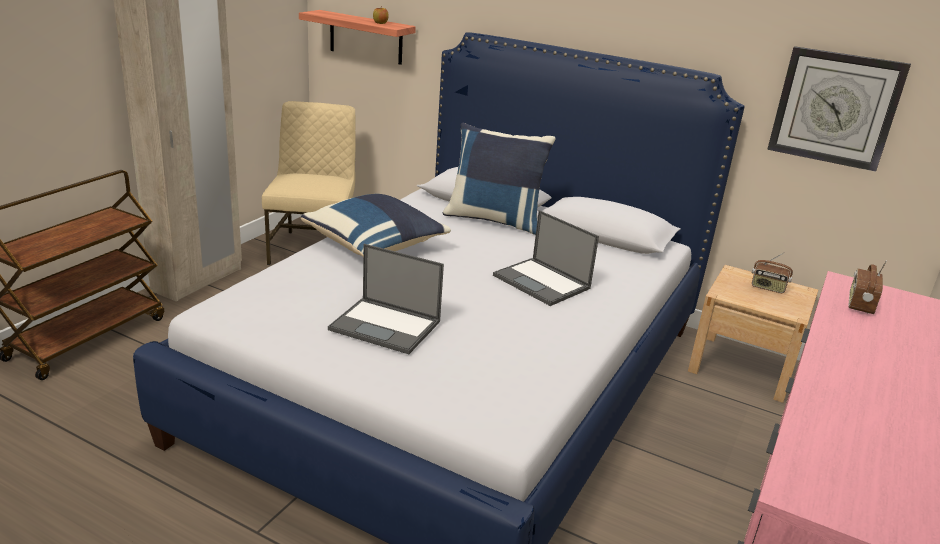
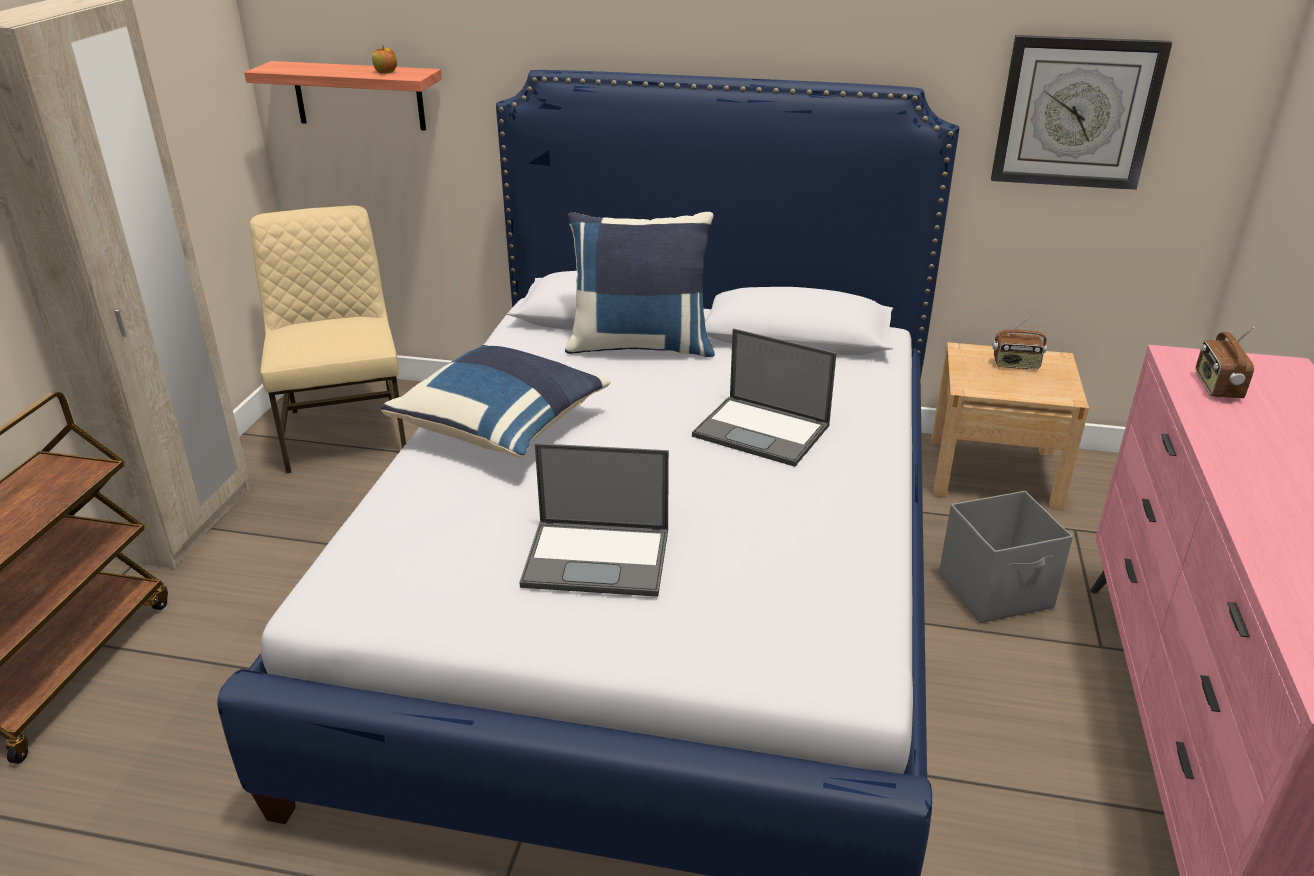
camera: 15 degrees left, 5 degrees up
none -> grey storage box [939,491,1073,623]

